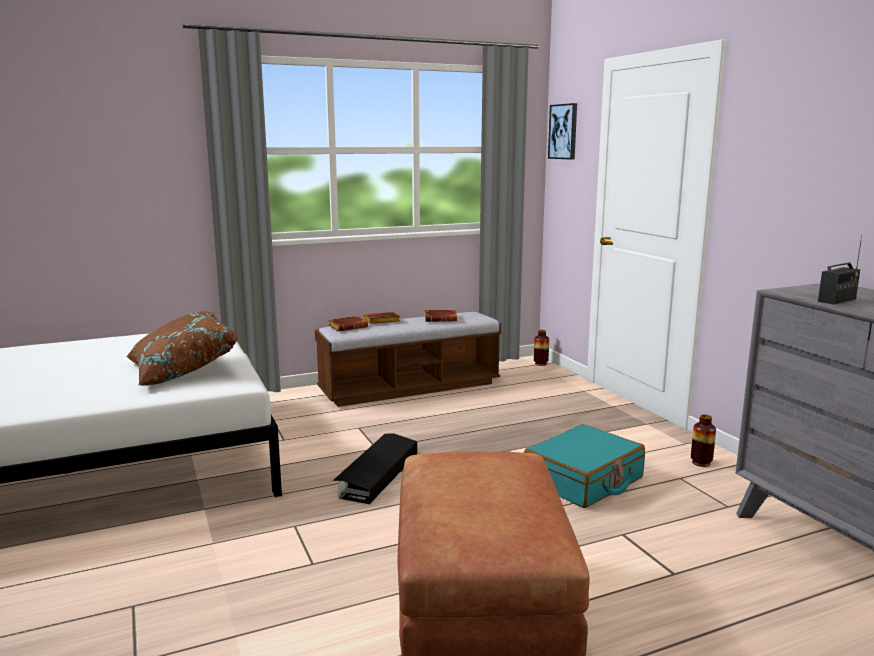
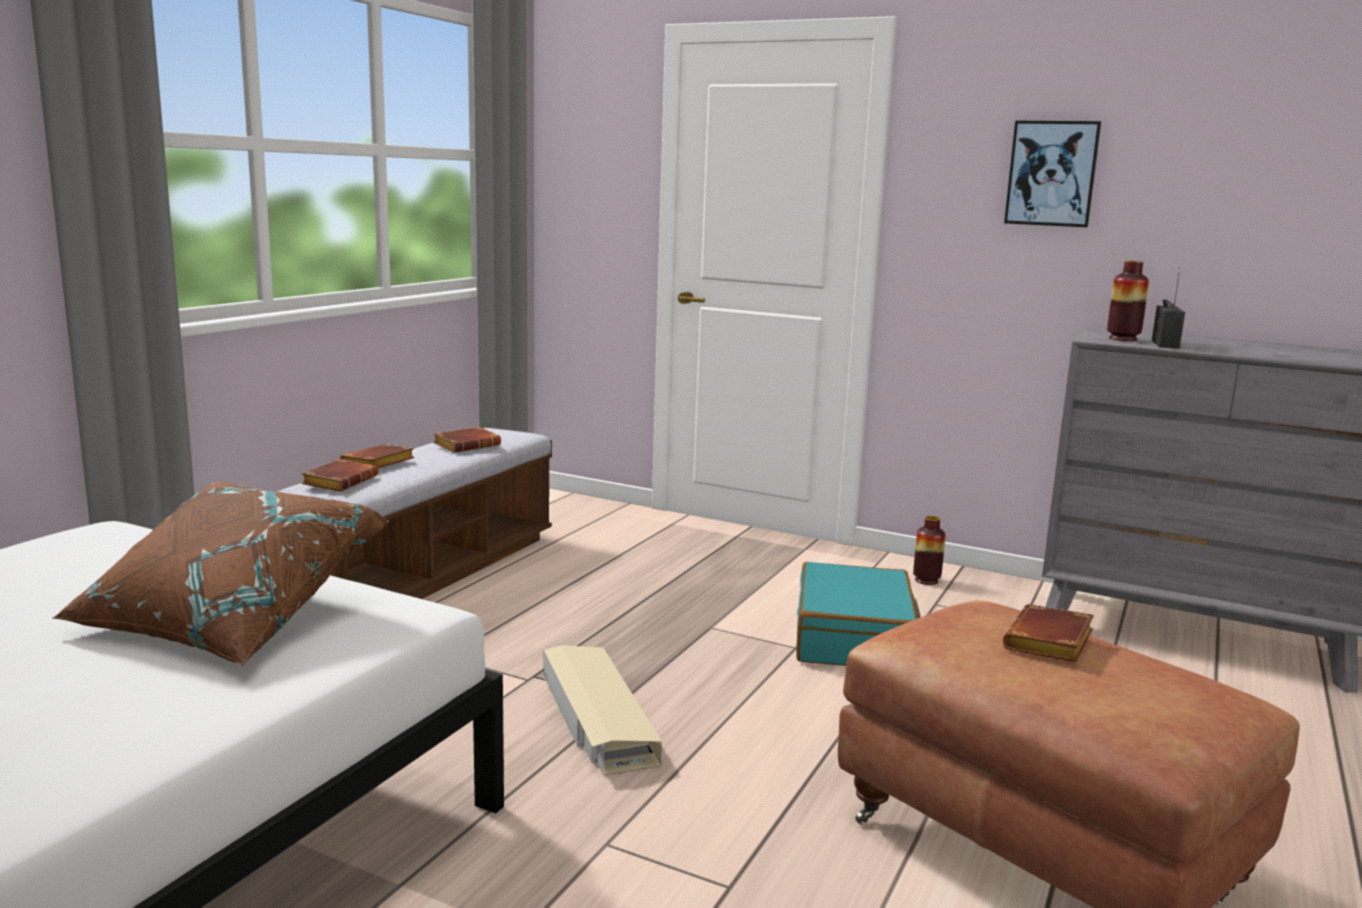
camera: 40 degrees left, 0 degrees up
black storage box [333,433,417,504] -> beige storage box [544,645,662,775]
vase [534,330,549,366] -> vase moved to [1107,260,1149,341]
picture [548,103,577,160] -> picture moved to [1004,121,1101,227]
none -> brown book [1003,604,1094,662]

